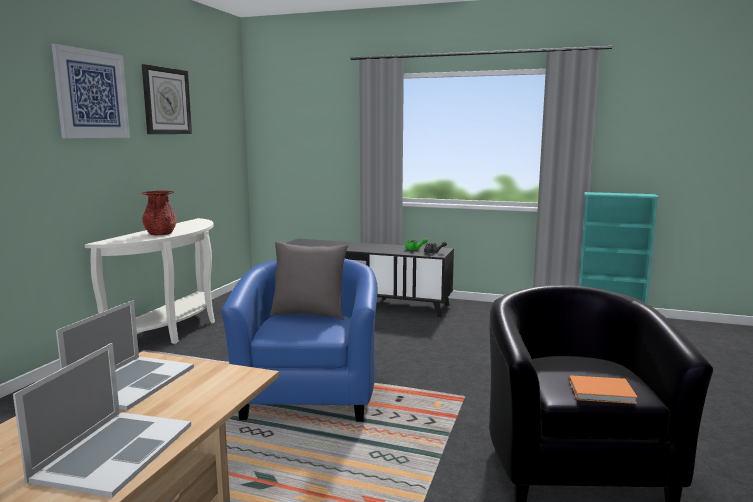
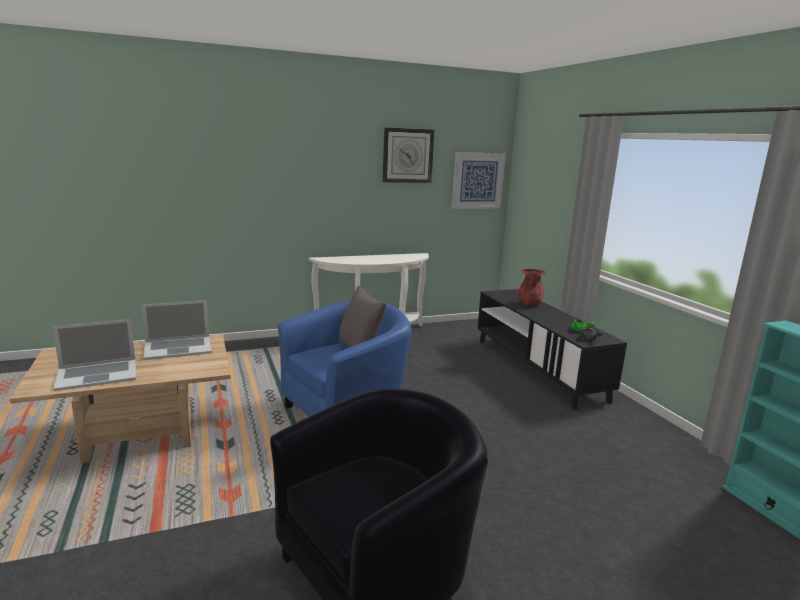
camera: 50 degrees right, 5 degrees up
picture [52,44,130,138] -> picture moved to [452,152,506,209]
red vase [141,191,177,235] -> red vase moved to [518,269,546,306]
orange book [569,375,638,404] -> none

